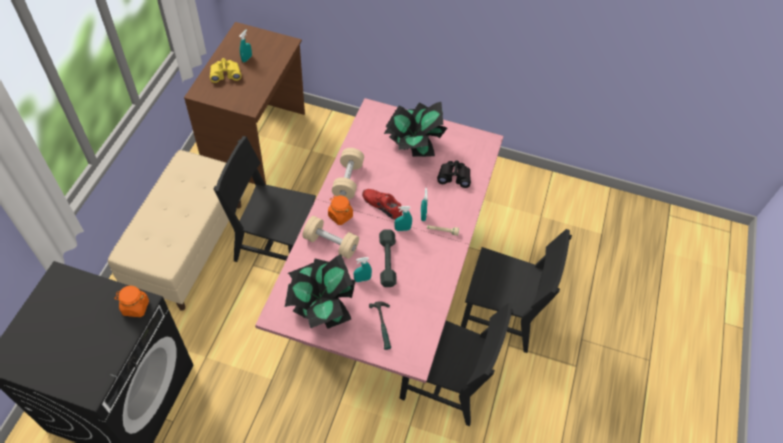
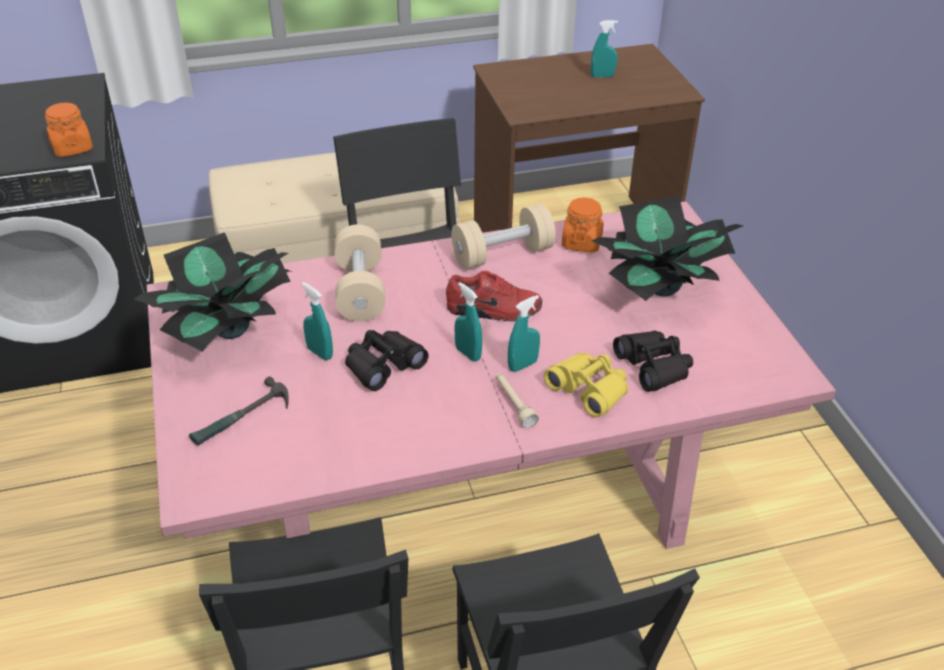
camera: 60 degrees right, 15 degrees down
yellow binoculars [210,58,242,83] -> yellow binoculars moved to [544,353,628,418]
orange jar [328,195,353,225] -> orange jar moved to [562,197,604,253]
red shoe [362,189,402,220] -> red shoe turned 90 degrees clockwise [446,271,542,321]
grey dumbbell [379,230,397,287] -> black binoculars [345,330,429,391]

